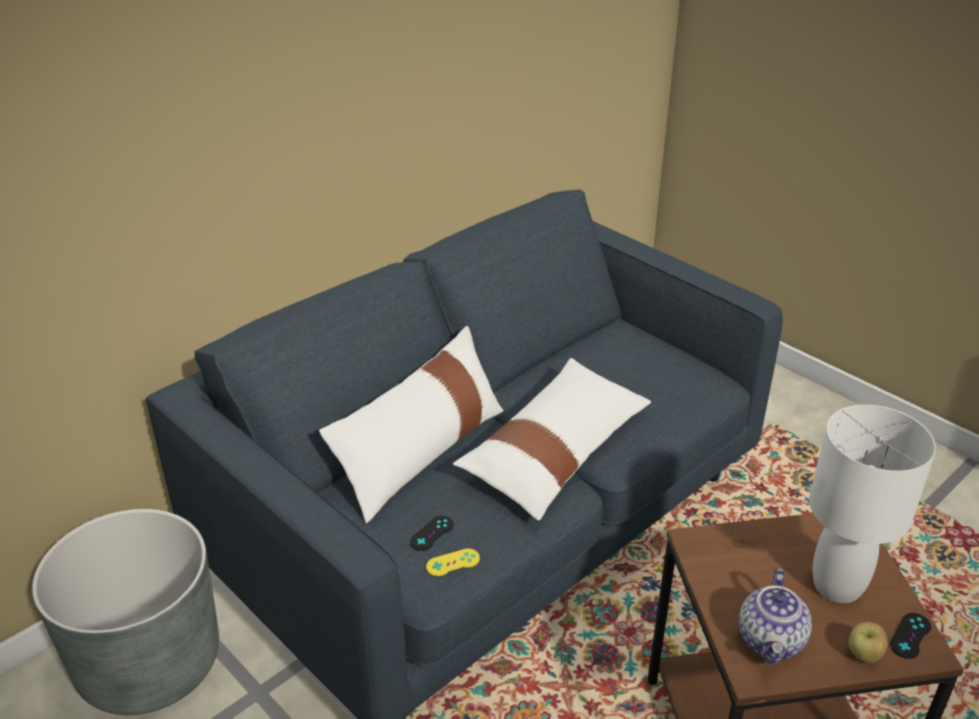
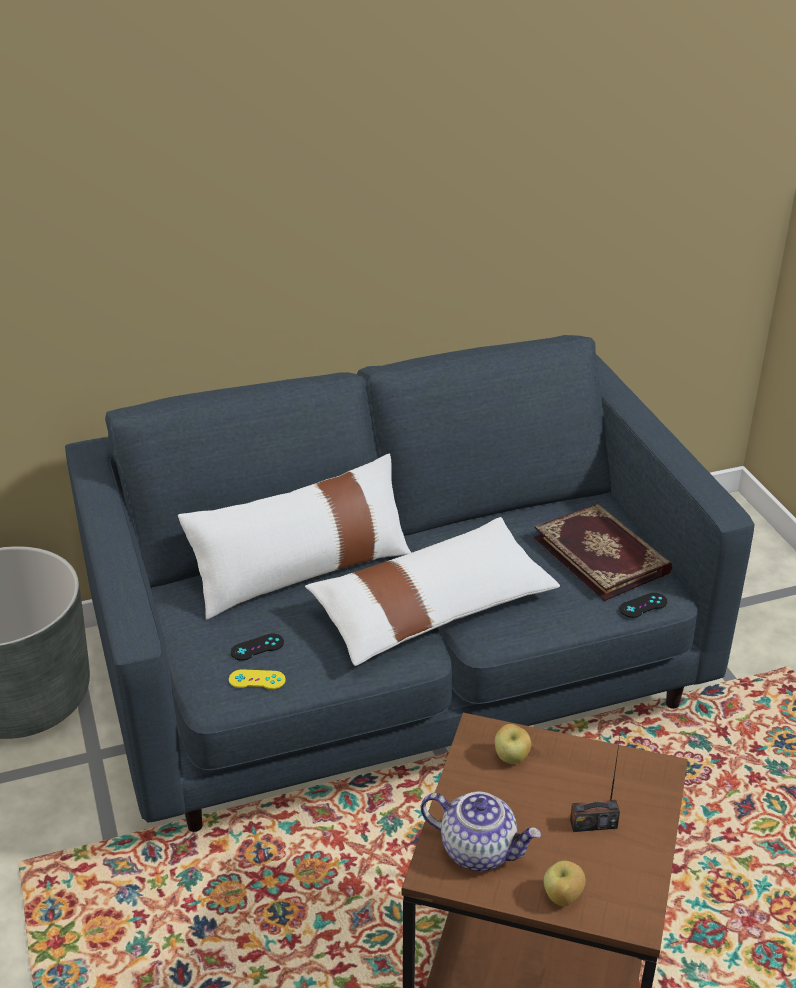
camera: 25 degrees right, 0 degrees up
teapot [739,568,812,664] -> teapot turned 105 degrees counterclockwise [421,792,542,871]
white table lamp [809,405,936,603] -> radio [570,732,621,832]
black game controller [890,613,931,659] -> black game controller moved to [620,593,667,618]
none -> apple [495,724,531,763]
none -> book [534,504,672,601]

